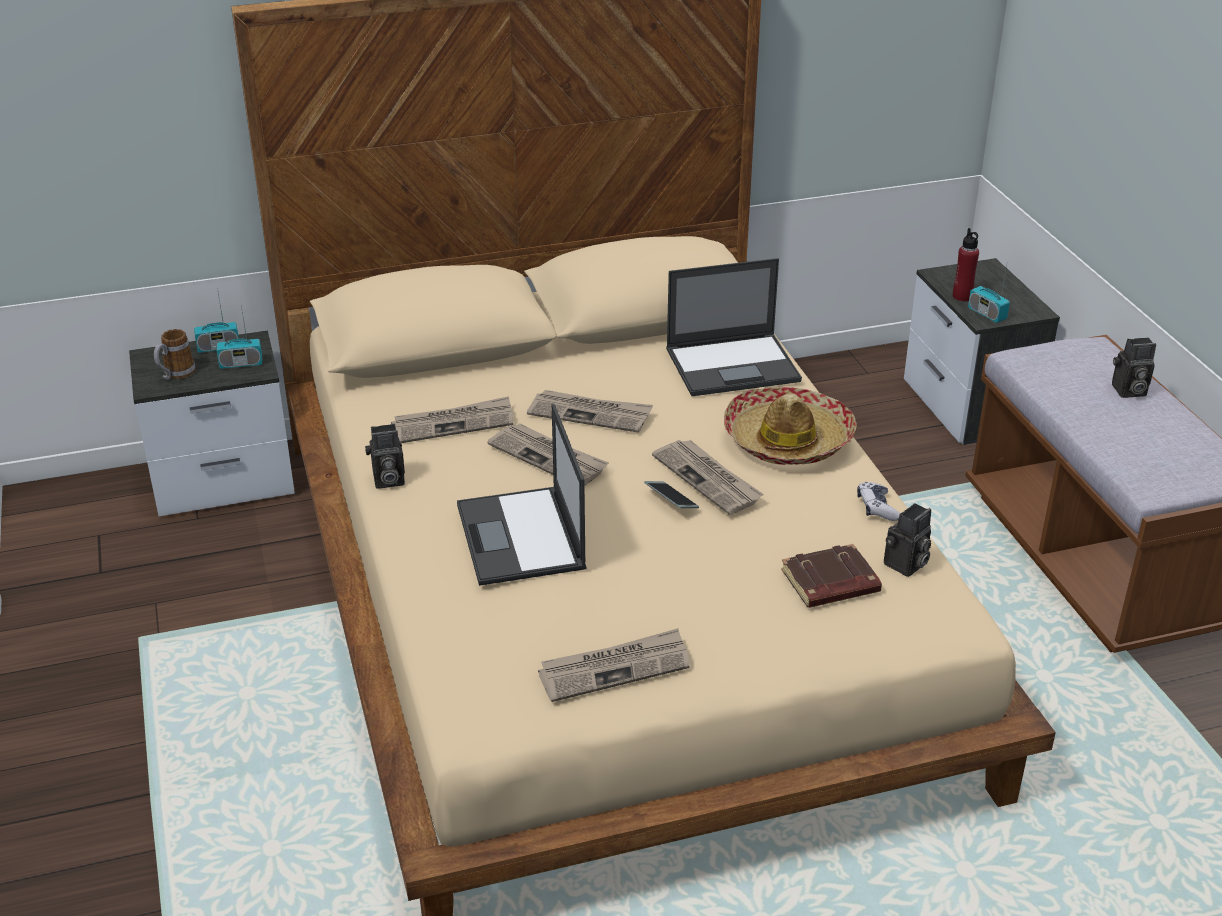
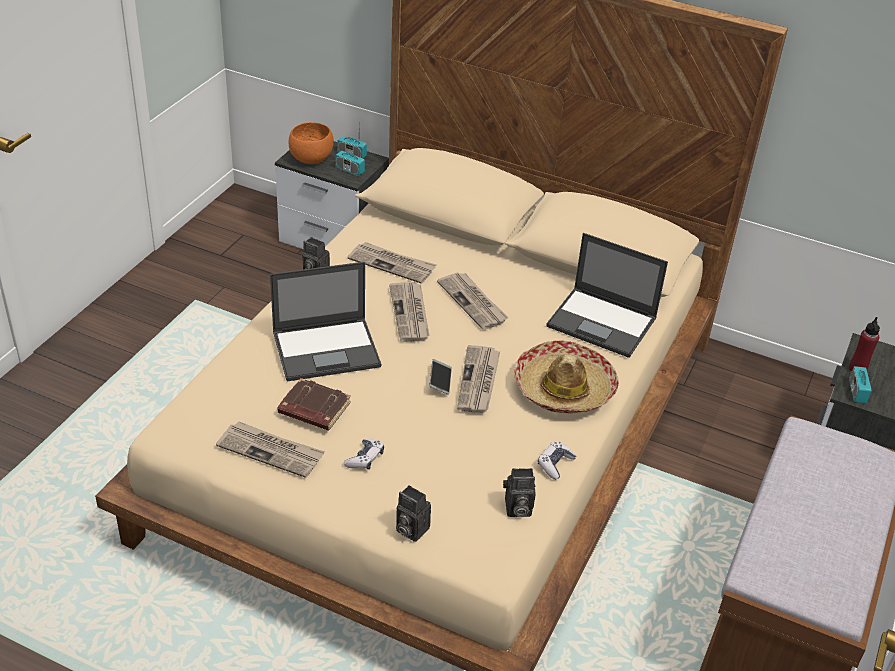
camera: 40 degrees right, 5 degrees up
mug [154,329,196,380] -> orange bowl [288,122,334,164]
laptop [457,404,587,586] -> laptop turned 135 degrees counterclockwise [270,262,381,381]
brown book [781,544,882,608] -> brown book moved to [278,378,351,431]
camera [1112,338,1156,398] -> camera moved to [396,485,431,542]
none -> game controller [343,439,384,470]

